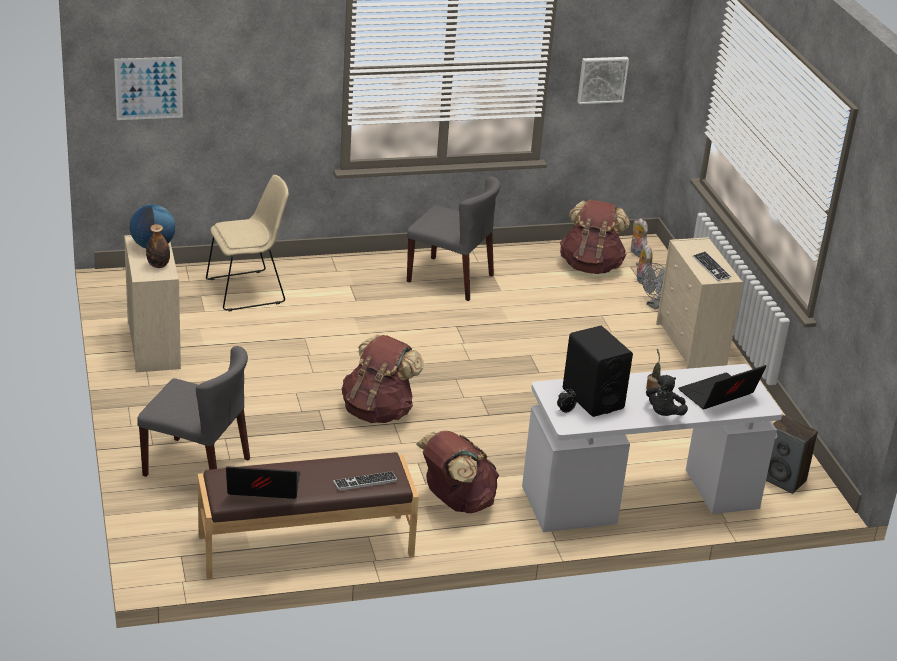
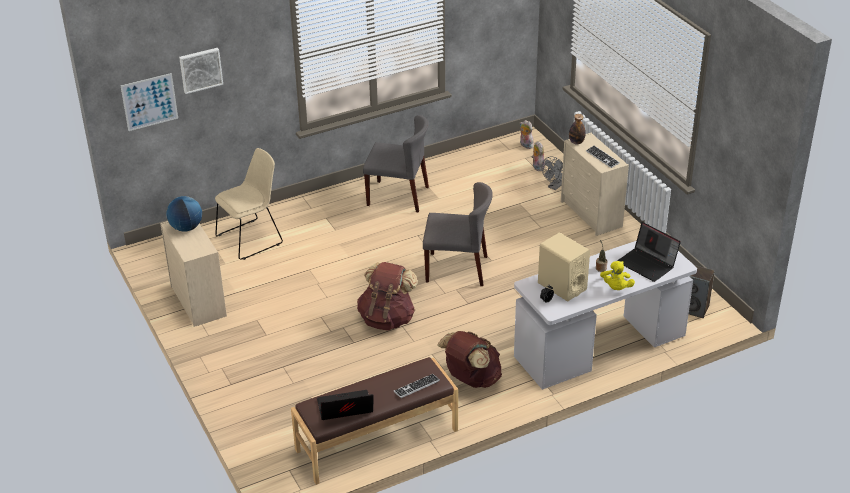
camera: 10 degrees left, 5 degrees up
grey chair [137,346,250,477] -> grey chair moved to [423,182,493,286]
bottle [146,224,170,268] -> bottle moved to [569,114,586,144]
brown backpack [560,199,630,274] -> none
black speaker [563,326,633,417] -> beige speaker [538,233,590,301]
picture [577,57,629,104] -> picture moved to [179,48,223,94]
black plush toy [646,375,688,416] -> yellow plush toy [600,261,635,290]
laptop [678,365,766,409] -> laptop turned 90 degrees counterclockwise [617,222,681,282]

